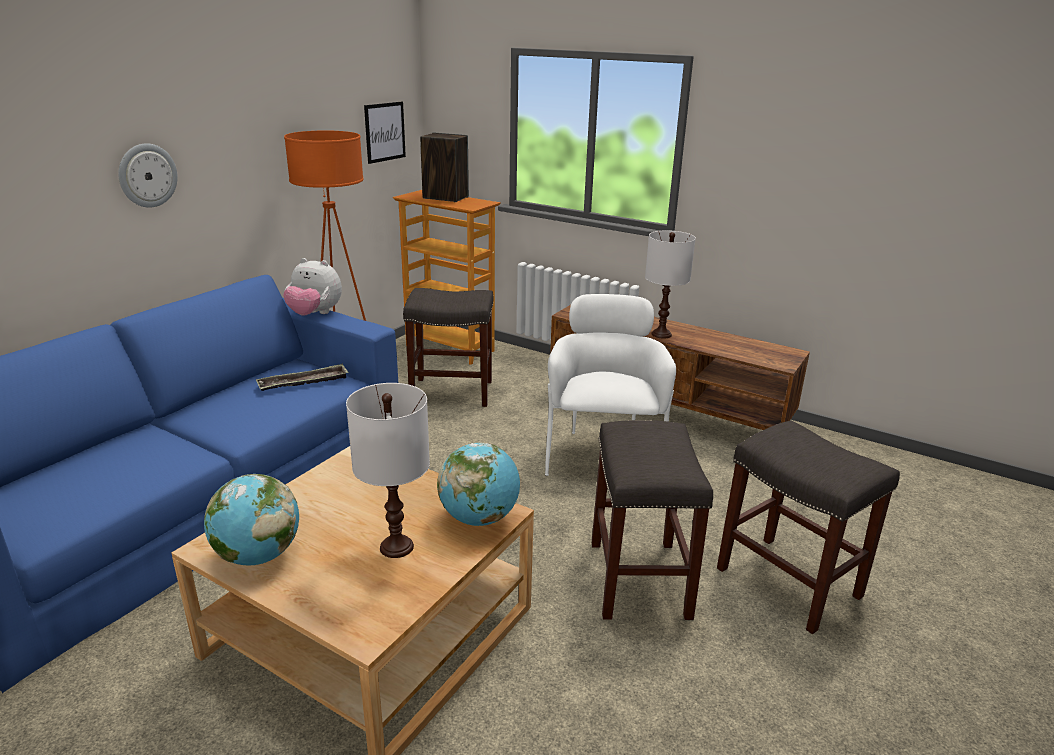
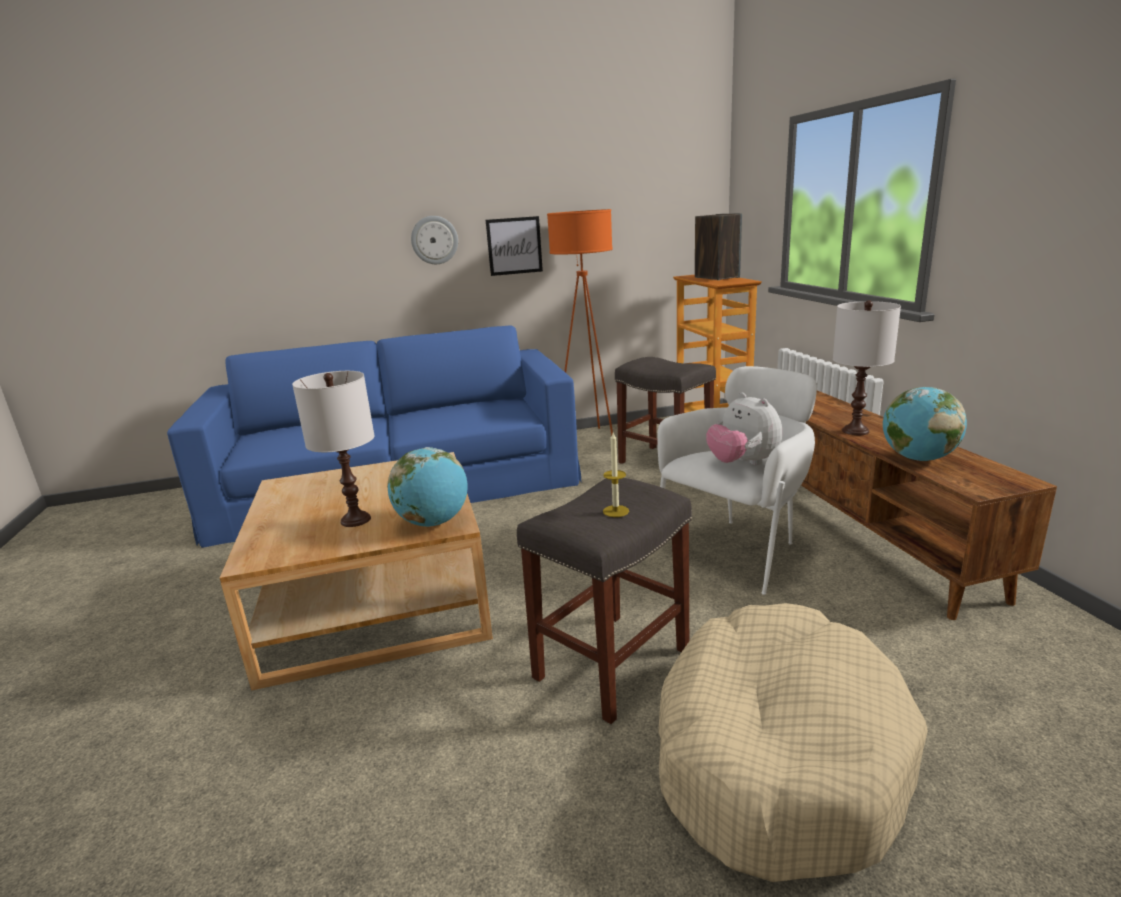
camera: 45 degrees right, 5 degrees down
globe [204,474,299,565] -> globe moved to [883,387,967,461]
tray [256,364,348,391] -> none
plush toy [283,258,342,316] -> plush toy moved to [706,393,782,465]
picture [364,102,406,164] -> picture moved to [486,216,543,276]
grey stool [717,420,900,634] -> beige dog bed [658,603,928,882]
none -> candle [603,433,629,517]

